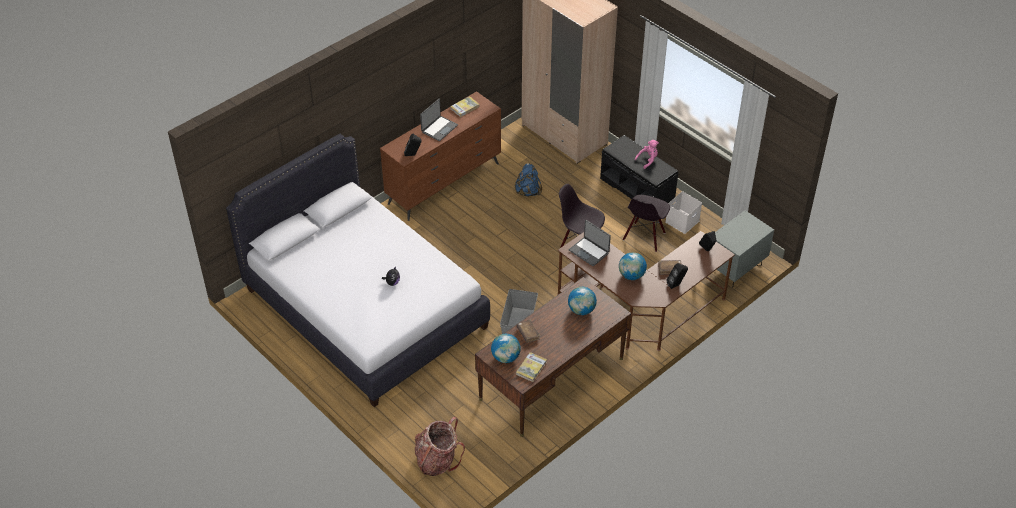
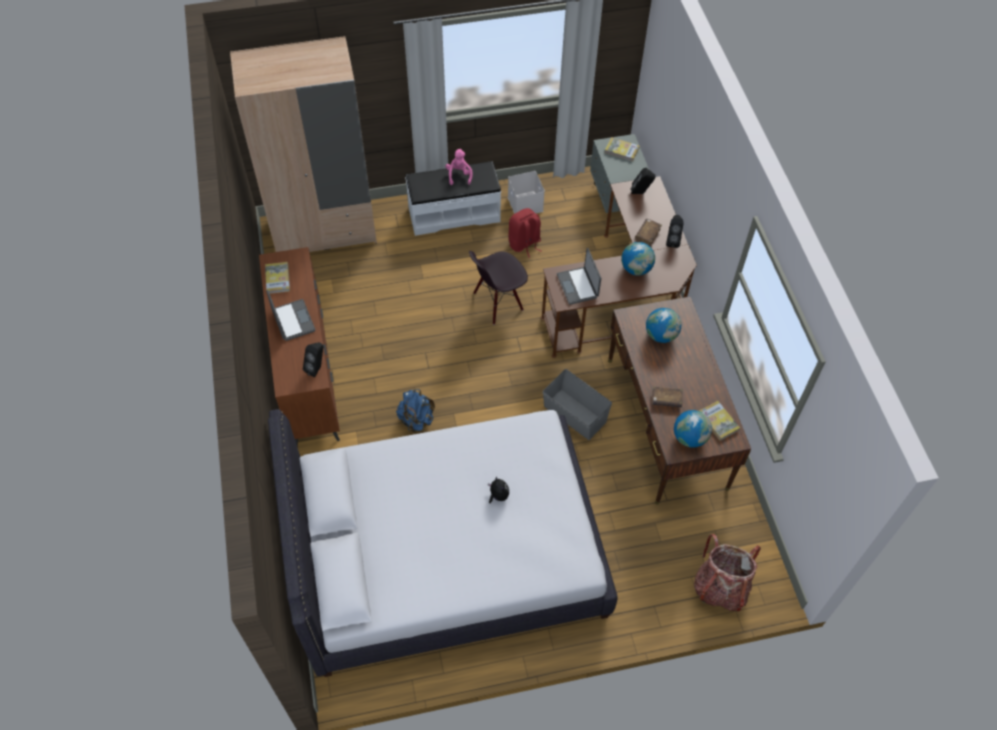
camera: 60 degrees left, 10 degrees up
blue backpack [515,163,542,197] -> blue backpack moved to [396,389,435,432]
laptop [569,220,611,266] -> laptop turned 90 degrees clockwise [557,248,601,305]
black bench [600,135,678,203] -> white bench [405,161,501,236]
black chair [623,195,670,252] -> red backpack [508,208,541,258]
none -> book [605,137,640,161]

